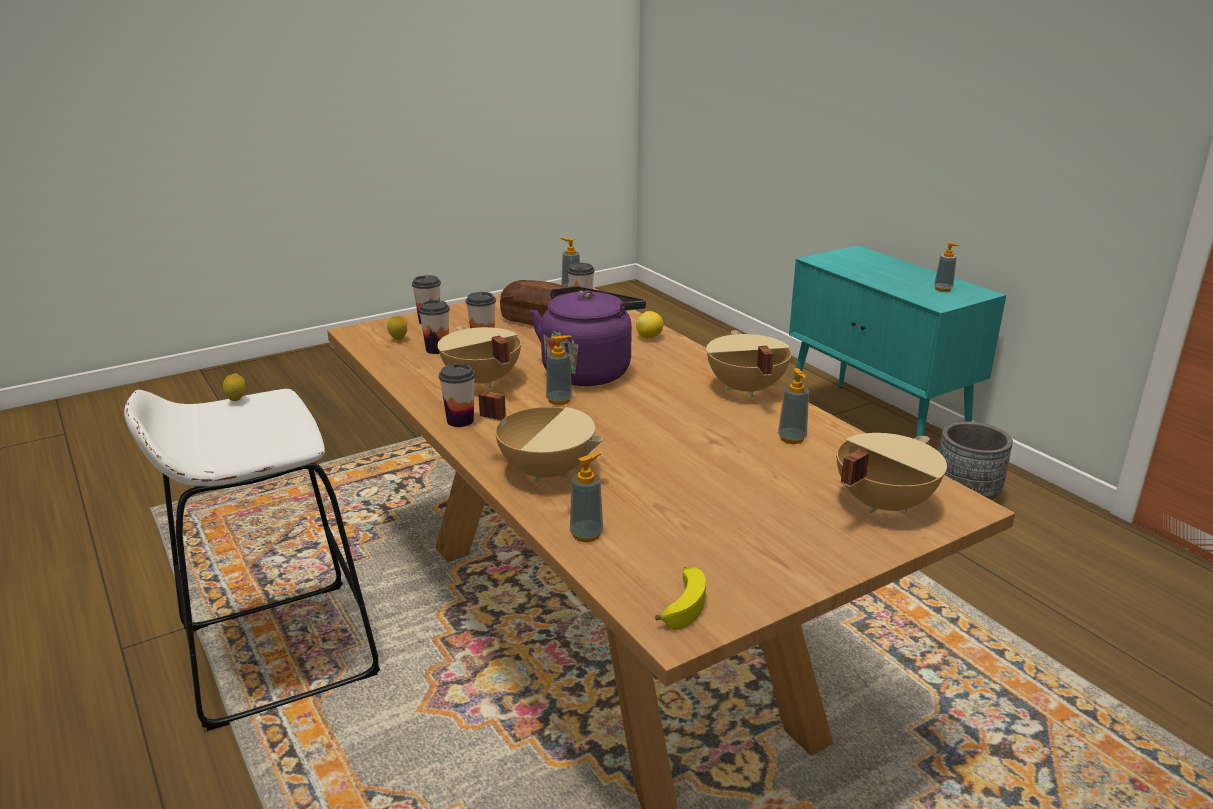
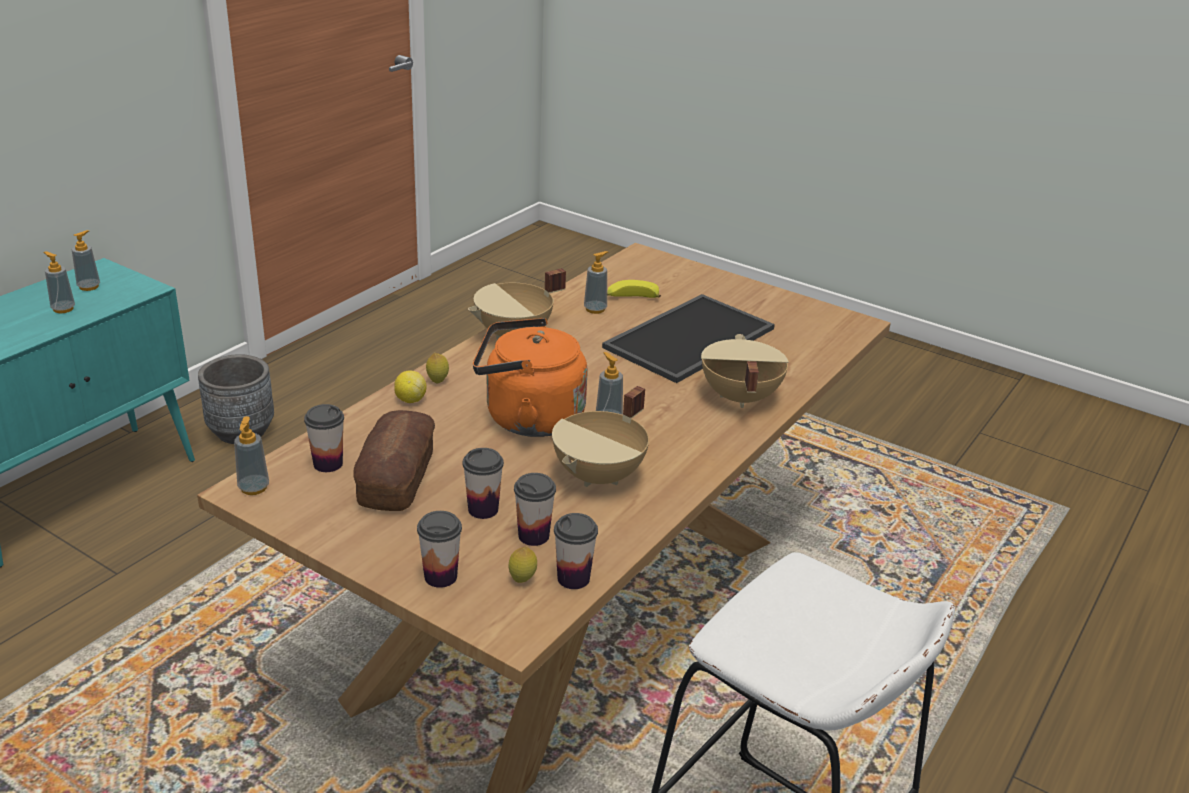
camera: 115 degrees left, 5 degrees up
lemon [223,373,246,401] -> lemon moved to [426,353,449,383]
cup [439,364,475,427] -> cup moved to [554,513,598,589]
purple kettle [530,286,646,386] -> orange kettle [473,318,588,437]
soap dispenser [570,452,603,542] -> soap dispenser moved to [44,251,75,313]
banana [655,567,706,630] -> banana moved to [607,280,661,298]
beige cooking pot [837,433,947,514] -> none
none -> tray [602,294,775,383]

